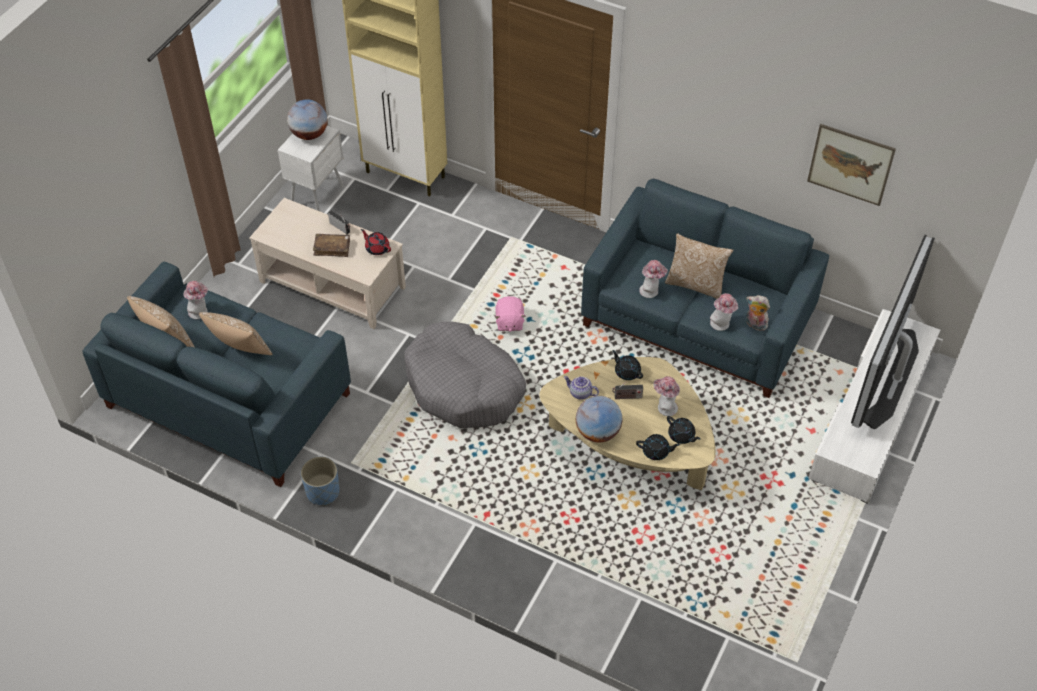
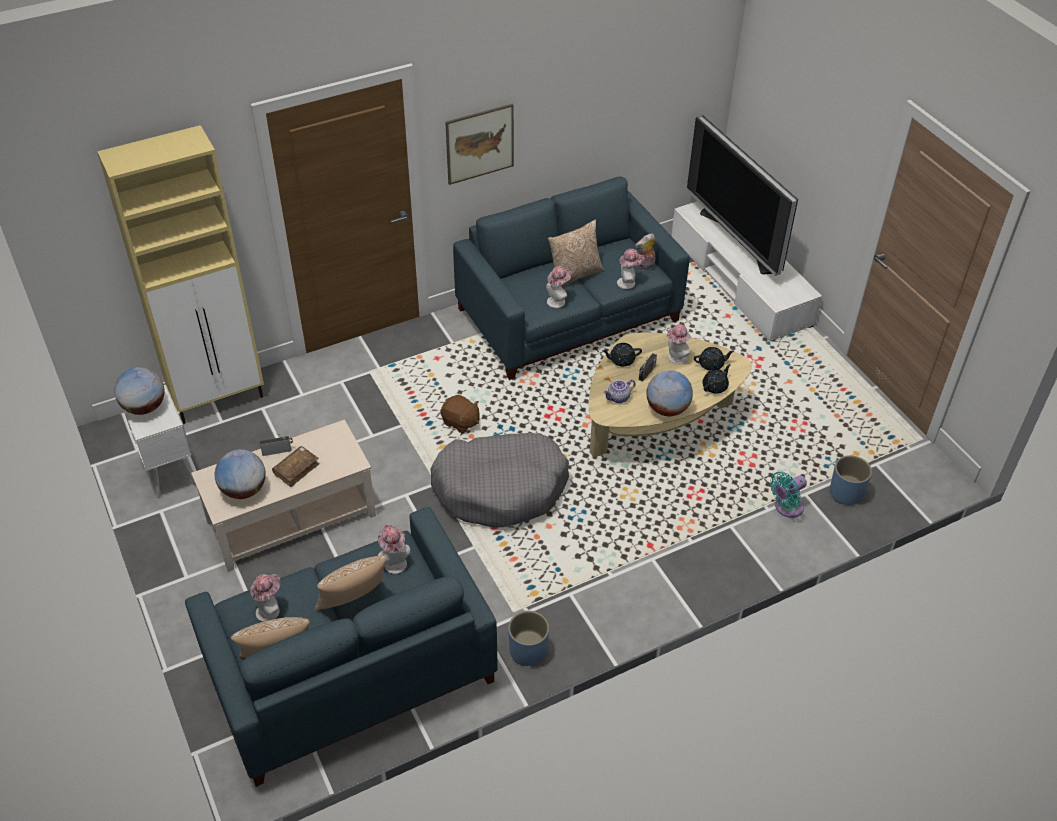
camera: 55 degrees left, 5 degrees down
red teapot [361,229,391,255] -> none
pink plush toy [495,296,525,332] -> brown plush toy [440,395,480,434]
picture [807,124,896,206] -> picture moved to [445,103,514,185]
none -> globe [215,449,266,499]
none -> hat [377,525,410,574]
none -> turquoise fan [770,472,807,518]
none -> blue planter [830,455,872,505]

